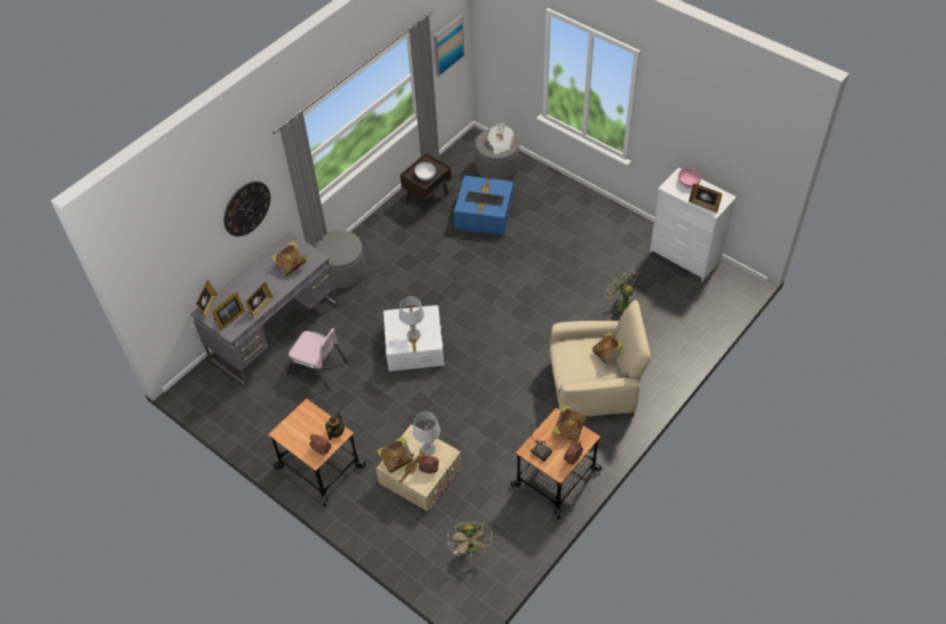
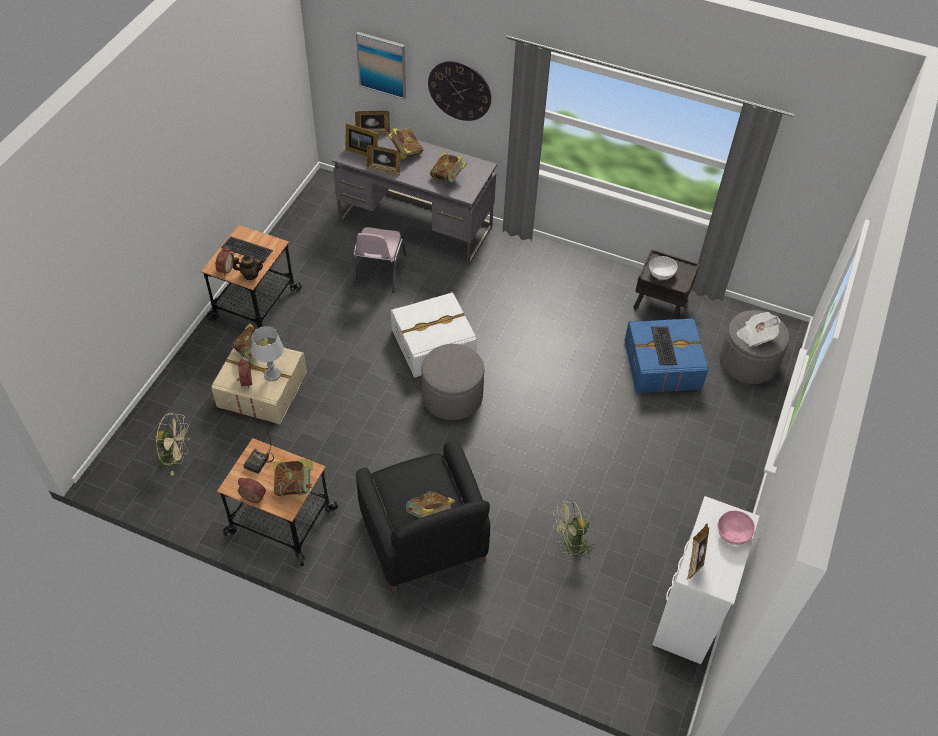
camera: 70 degrees right, 0 degrees up
grey ottoman [315,230,366,289] -> grey ottoman moved to [422,344,484,420]
grey table lamp [399,296,424,340] -> none
picture [434,15,465,77] -> picture moved to [356,32,406,100]
beige fan [447,522,493,557] -> beige fan turned 150 degrees counterclockwise [153,413,191,476]
beige armchair [550,300,651,417] -> black armchair [356,441,490,592]
green fan [605,268,638,318] -> green fan turned 135 degrees counterclockwise [553,500,596,562]
none -> keyboard [221,236,273,262]
none -> book [388,128,423,159]

